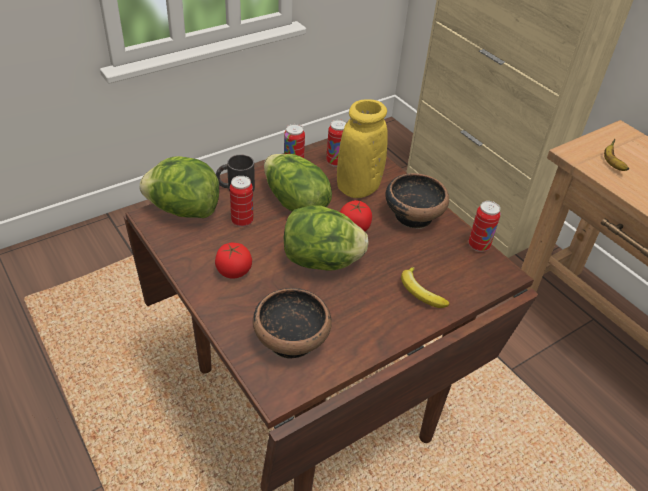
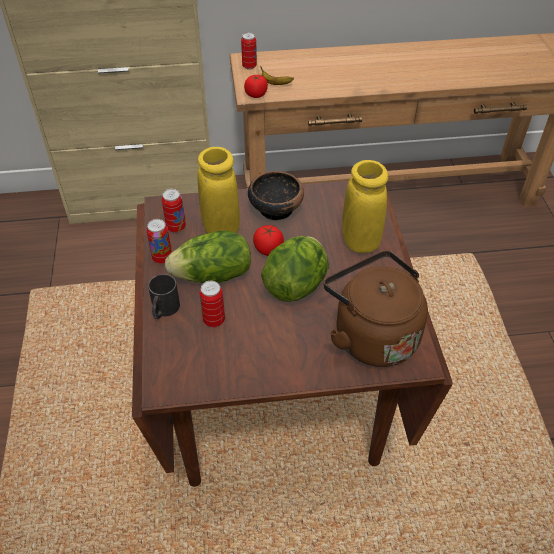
camera: 60 degrees left, 5 degrees up
lettuce [139,156,219,218] -> none
tomato [215,243,252,278] -> tomato moved to [244,75,268,98]
bowl [253,288,332,359] -> brown kettle [324,251,428,367]
banana [401,267,449,308] -> yellow vase [342,160,388,253]
can [469,201,501,252] -> can moved to [241,32,257,70]

